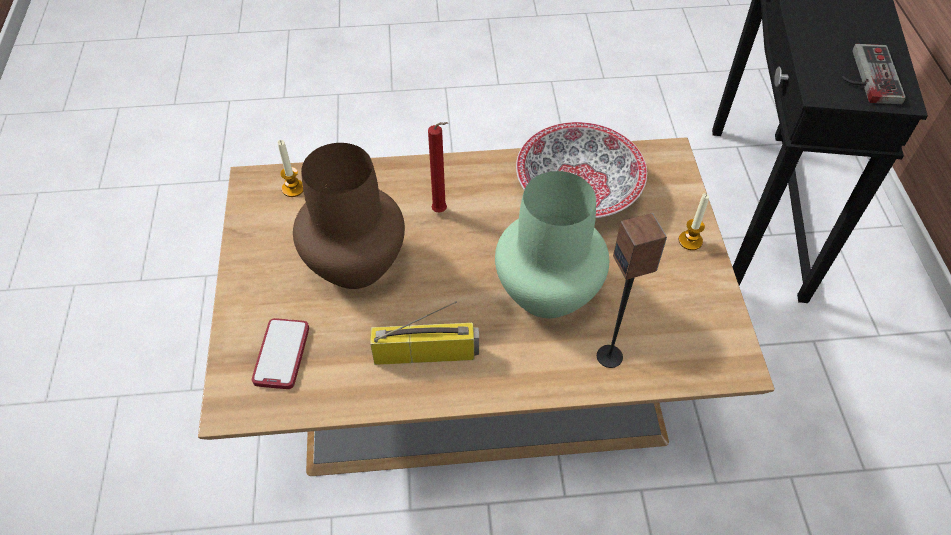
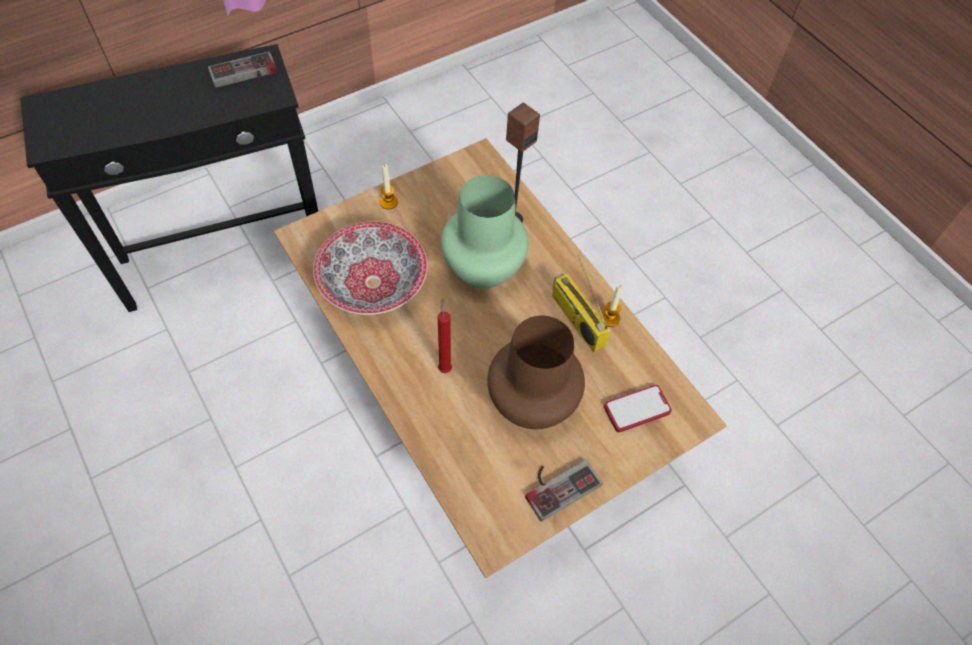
camera: 120 degrees left, 5 degrees up
candle [278,140,303,197] -> candle moved to [600,284,623,327]
none -> game controller [525,460,603,522]

